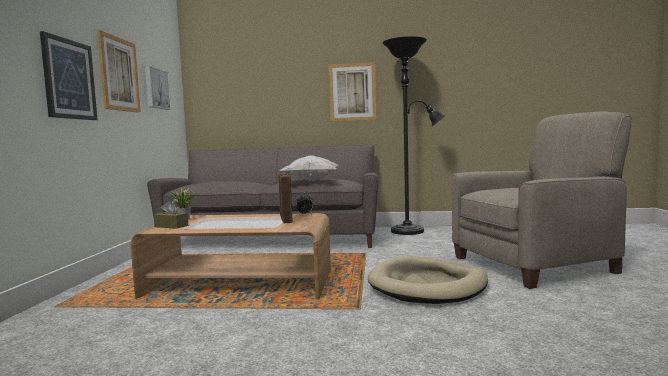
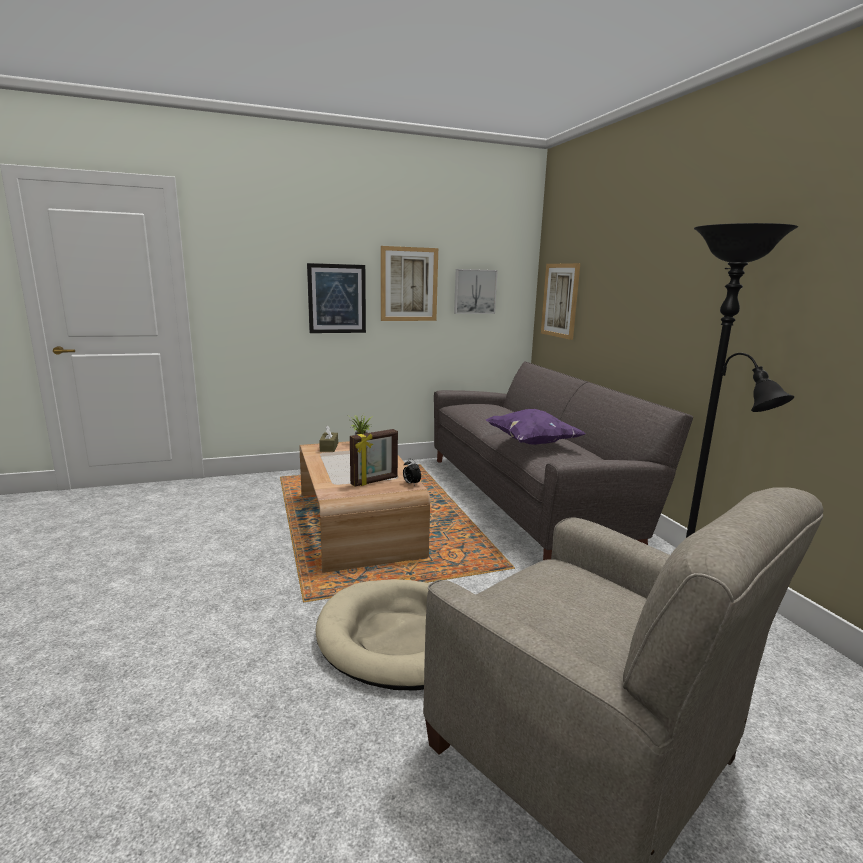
camera: 65 degrees right, 10 degrees up
white pillow [280,155,339,181] -> purple pillow [486,409,585,445]
picture [329,62,376,121] -> picture moved to [541,263,580,340]

